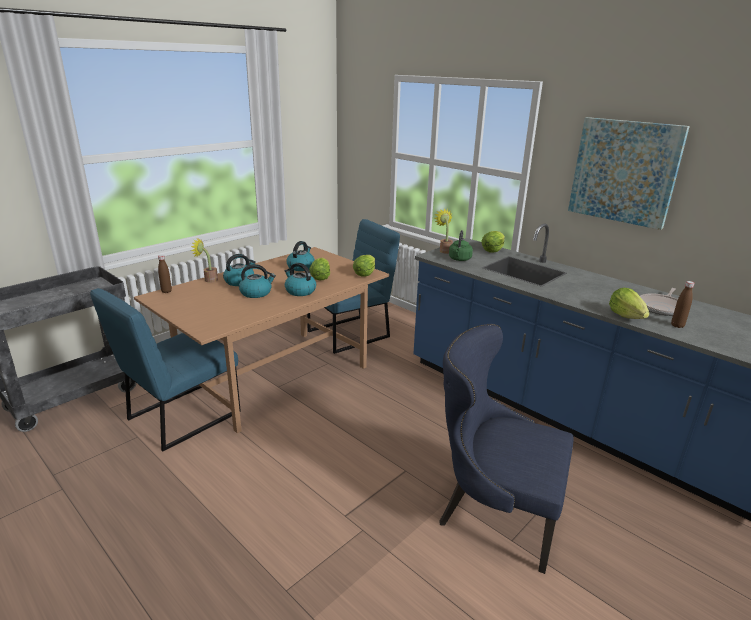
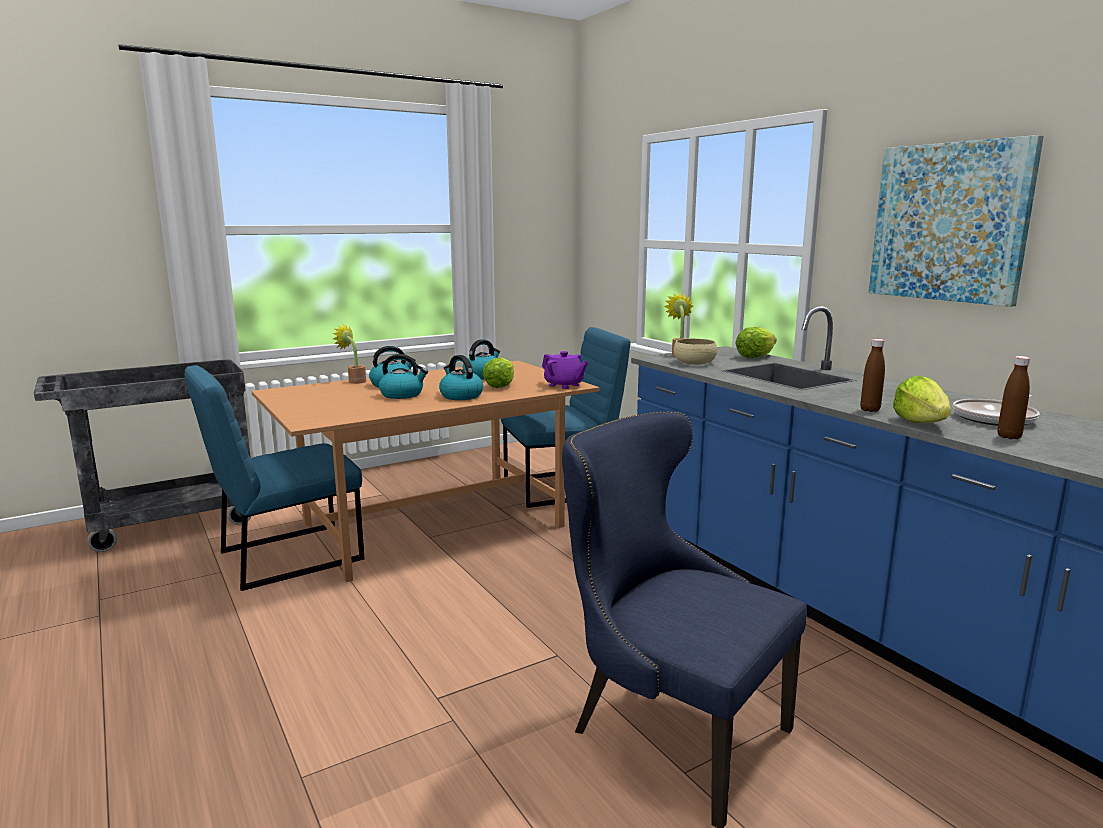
camera: 15 degrees right, 10 degrees down
brown bottle [158,255,172,293] -> brown bottle moved to [860,339,885,412]
lettuce [353,255,375,277] -> purple teapot [542,351,588,389]
green kettle [449,230,473,261] -> beige bowl [674,338,717,365]

